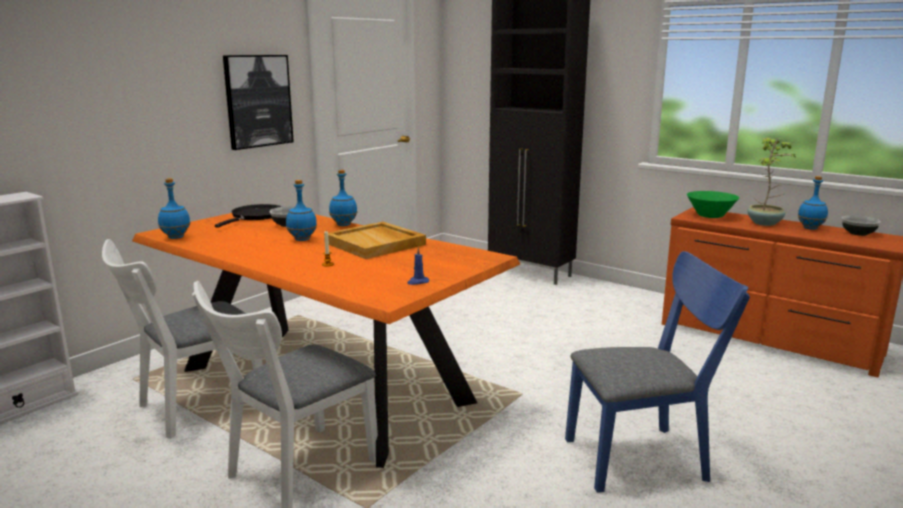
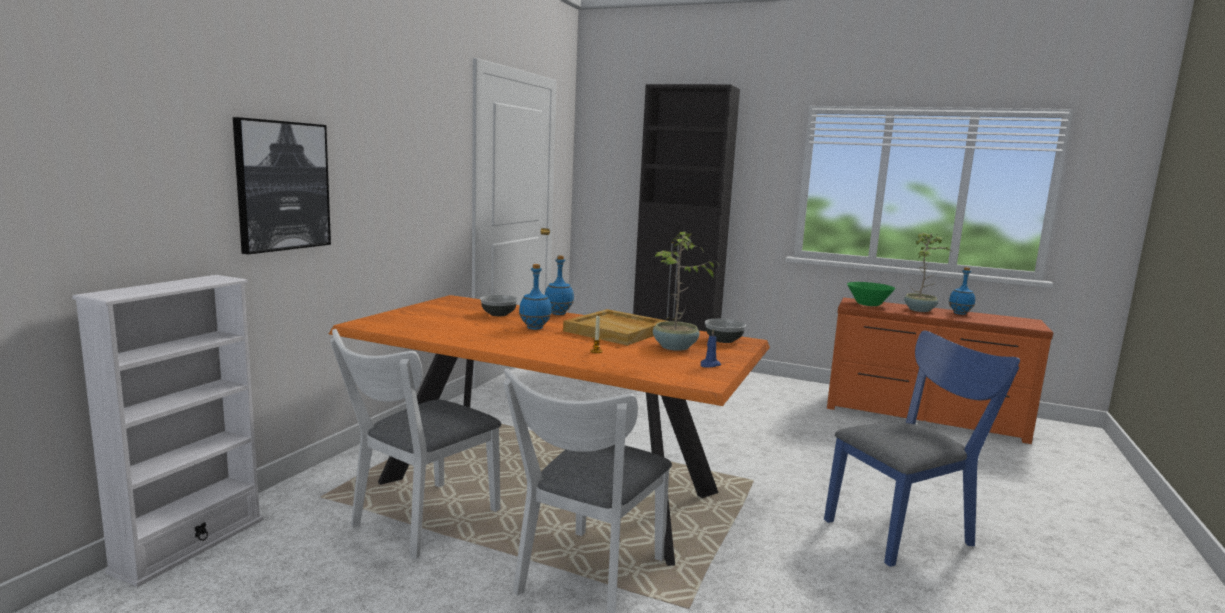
camera: 15 degrees left, 5 degrees down
blue bottle [158,178,190,239] -> none
black frying pan [215,204,282,227] -> none
picture [223,55,294,150] -> picture moved to [233,117,331,254]
bowl [842,215,881,236] -> bowl moved to [705,319,746,343]
none -> potted plant [653,231,720,351]

